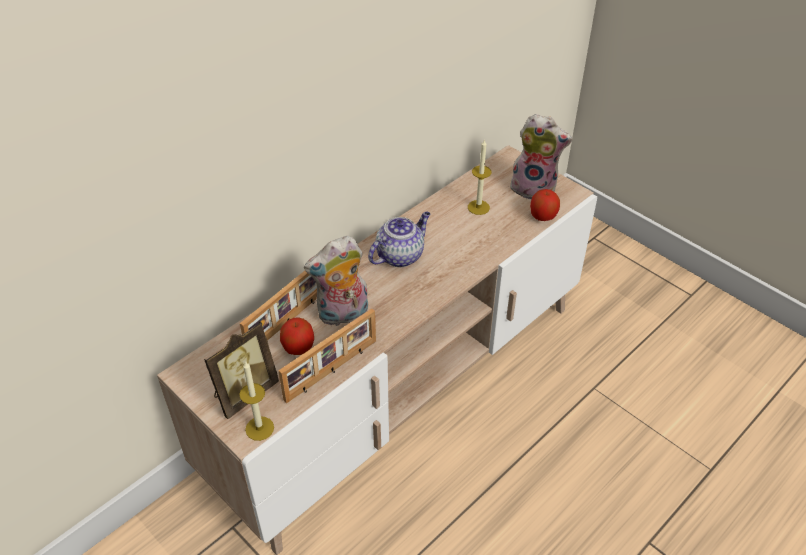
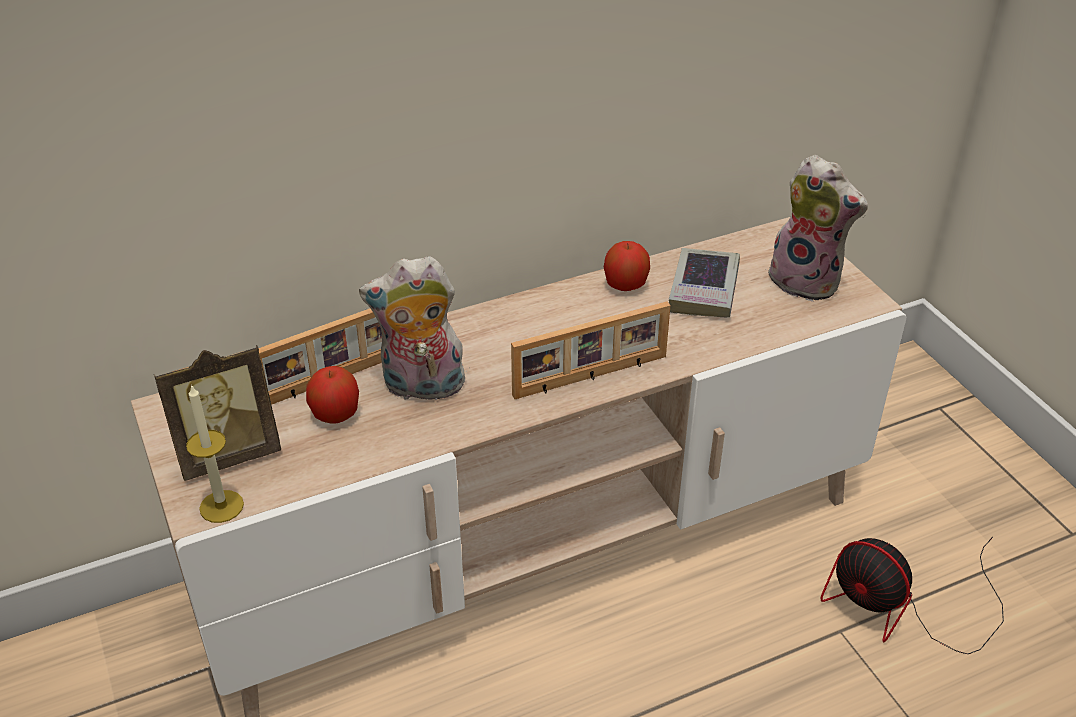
camera: 20 degrees right, 5 degrees down
picture frame [278,308,376,403] -> picture frame moved to [511,301,671,399]
teapot [368,212,430,267] -> none
candle [468,139,491,215] -> book [669,248,740,317]
apple [530,189,560,221] -> apple moved to [604,241,650,291]
none -> fan [821,537,1004,654]

